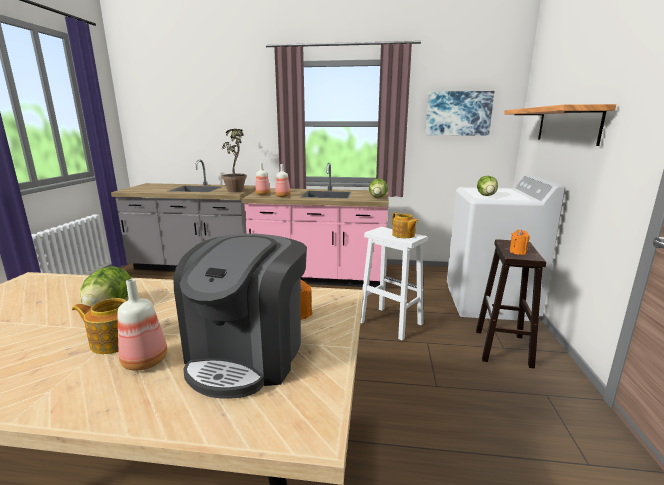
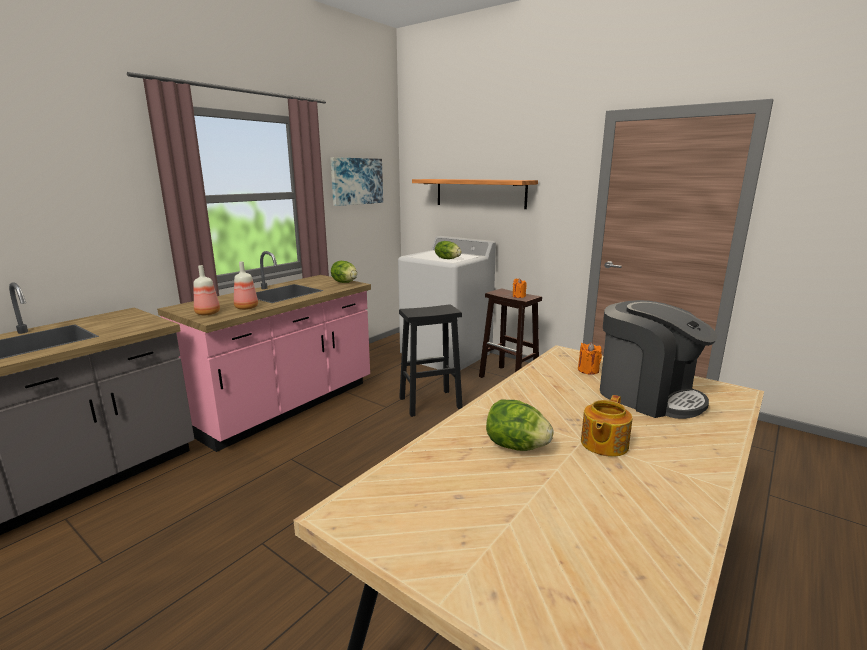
camera: 60 degrees left, 0 degrees up
bottle [117,279,167,371] -> none
potted plant [222,129,247,192] -> none
white stool [361,227,428,340] -> black stool [399,304,463,417]
teapot [392,212,419,238] -> none

